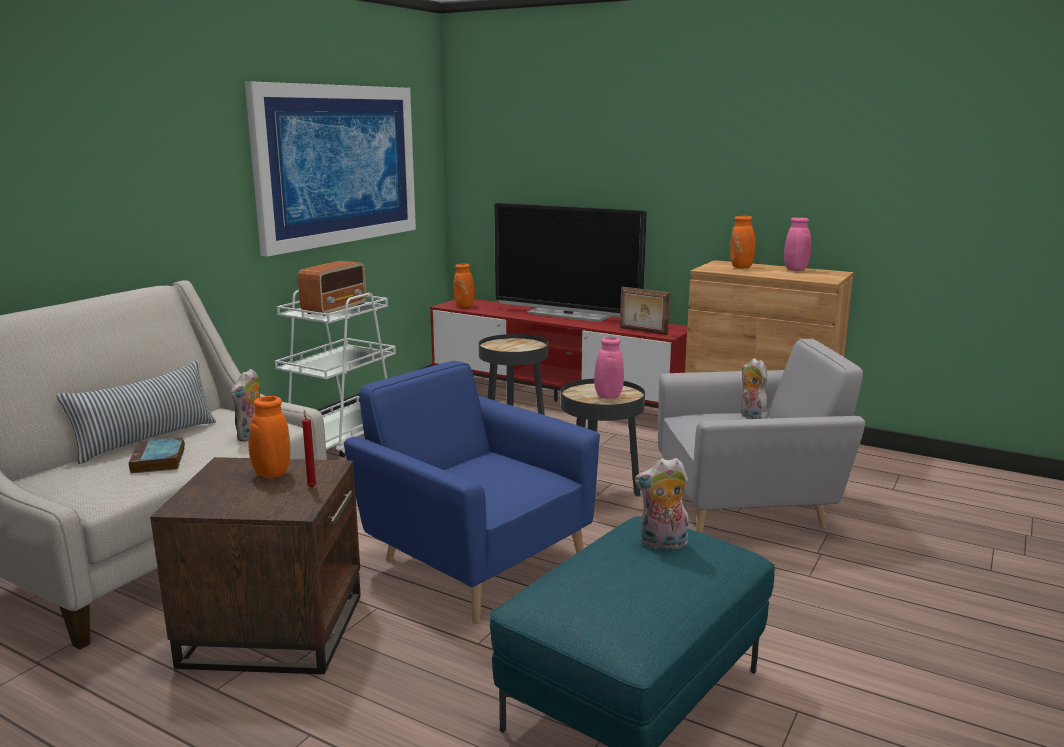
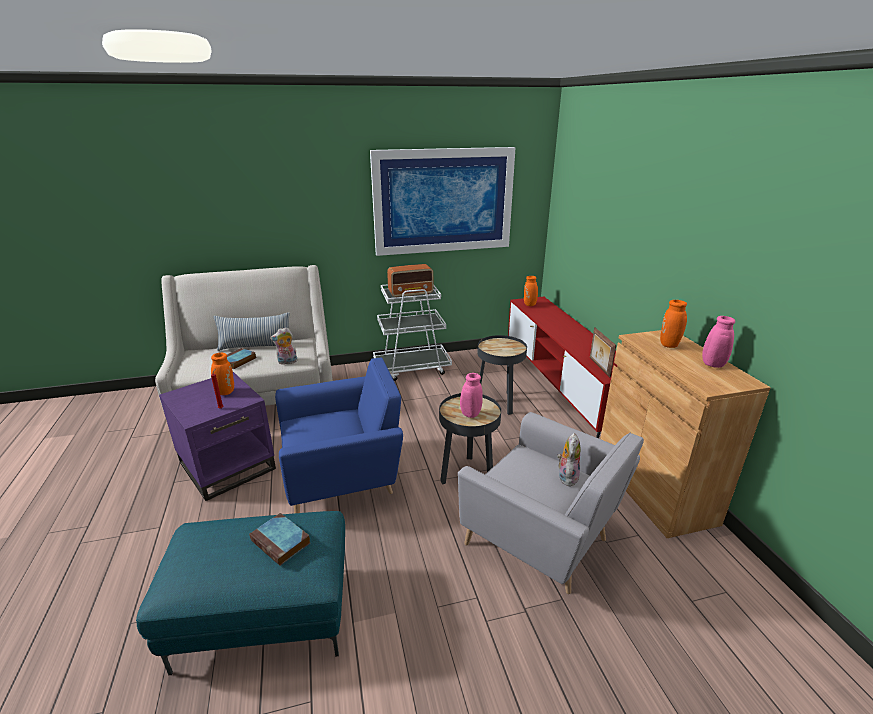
camera: 45 degrees right, 10 degrees up
brown side table [150,457,361,674] -> purple side table [159,372,276,501]
blue armchair [344,361,600,624] -> blue armchair turned 75 degrees clockwise [275,357,403,513]
television [494,203,647,322] -> none
plush toy [635,458,689,551] -> book [249,513,310,566]

